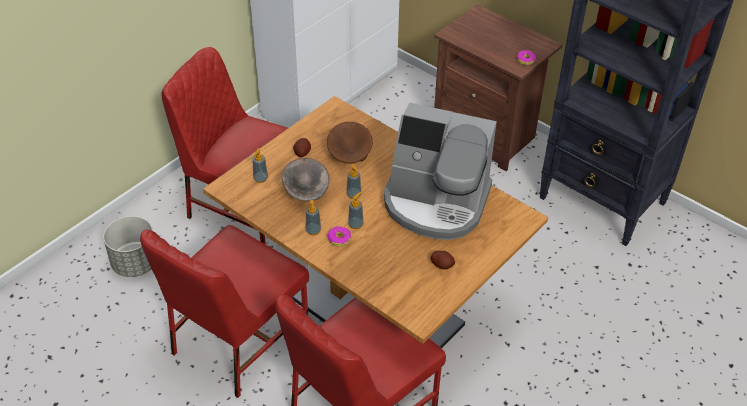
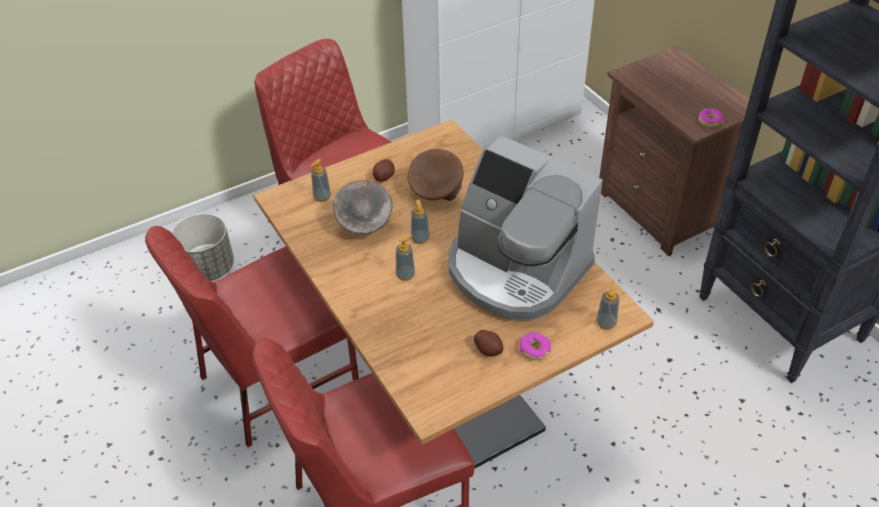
camera: 20 degrees right, 0 degrees up
soap dispenser [306,200,321,235] -> soap dispenser moved to [596,284,619,330]
donut [327,226,351,247] -> donut moved to [519,332,551,361]

